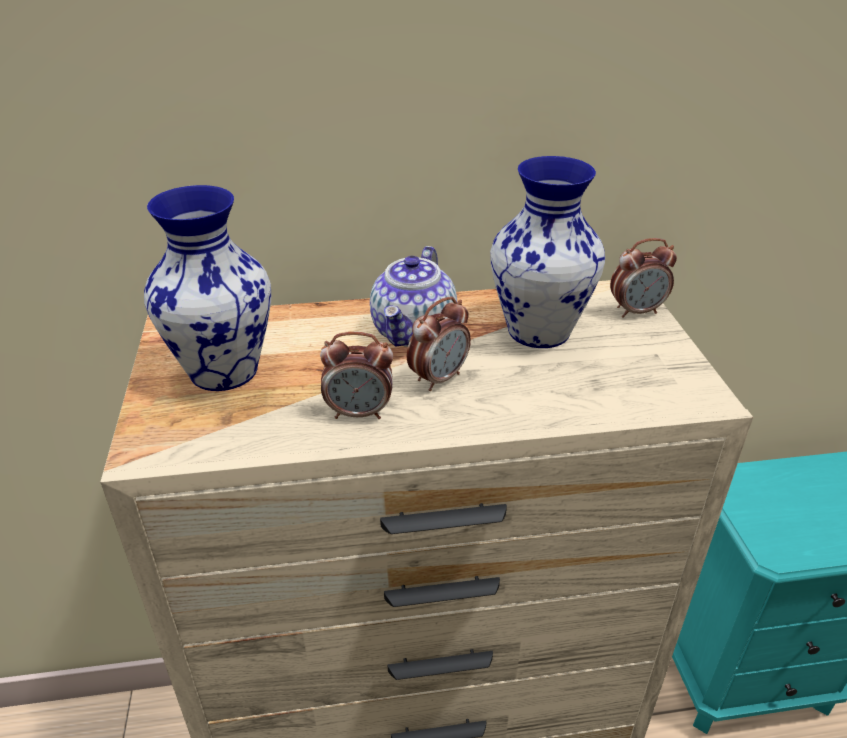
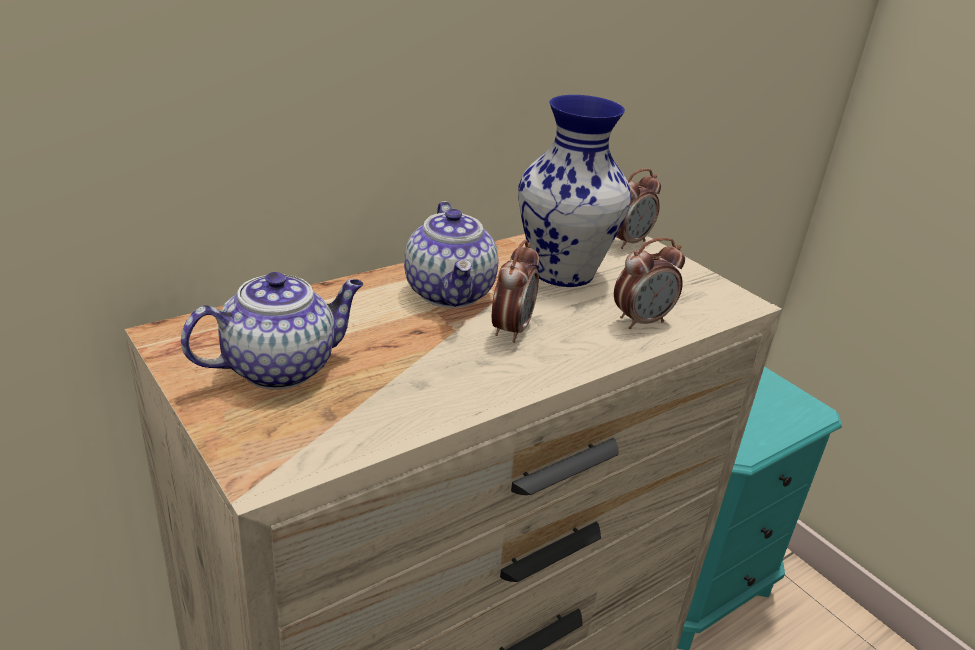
camera: 30 degrees left, 5 degrees down
vase [144,185,271,391] -> teapot [181,272,364,390]
alarm clock [320,332,393,419] -> alarm clock moved to [614,237,685,329]

